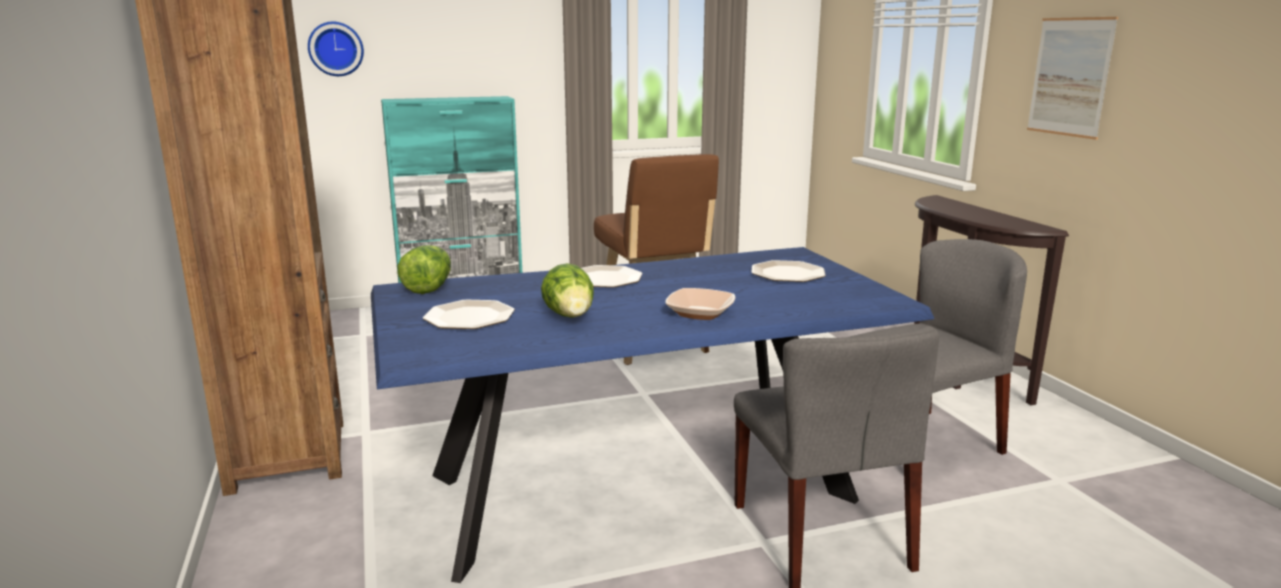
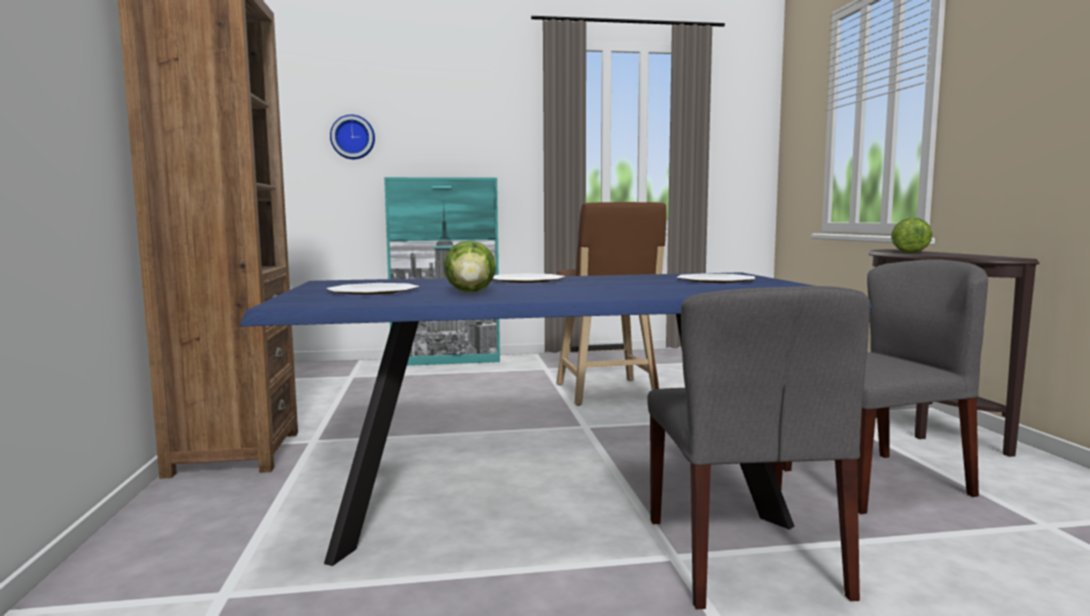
camera: 10 degrees right, 10 degrees down
lettuce [398,245,451,294] -> lettuce moved to [891,218,932,253]
bowl [665,288,735,320] -> none
picture [1027,17,1118,140] -> none

